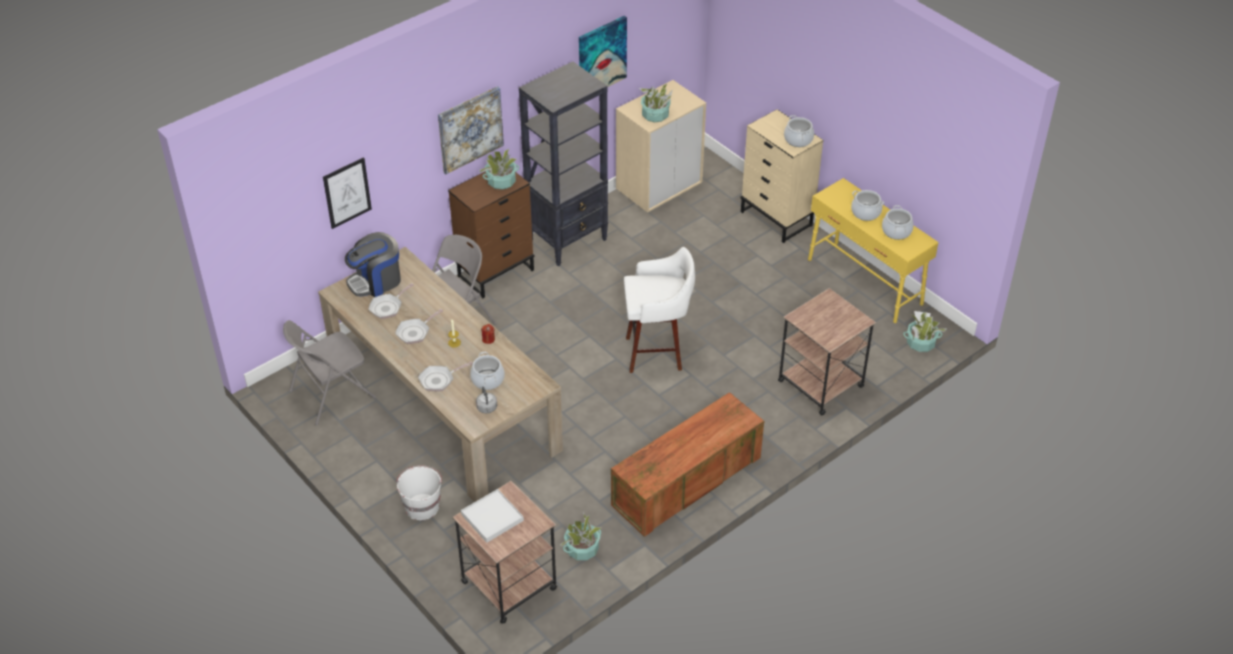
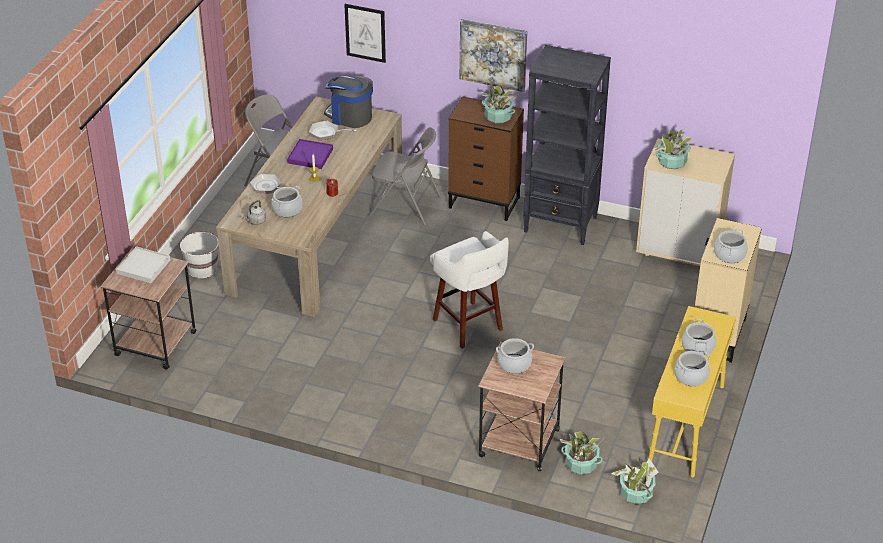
camera: 60 degrees right, 5 degrees down
frying pan [395,309,443,344] -> purple tray [287,139,333,169]
potted plant [560,512,601,560] -> potted plant moved to [560,432,603,474]
picture [579,16,627,87] -> none
brown bench [611,392,765,537] -> none
none -> cooking pot [496,338,534,374]

